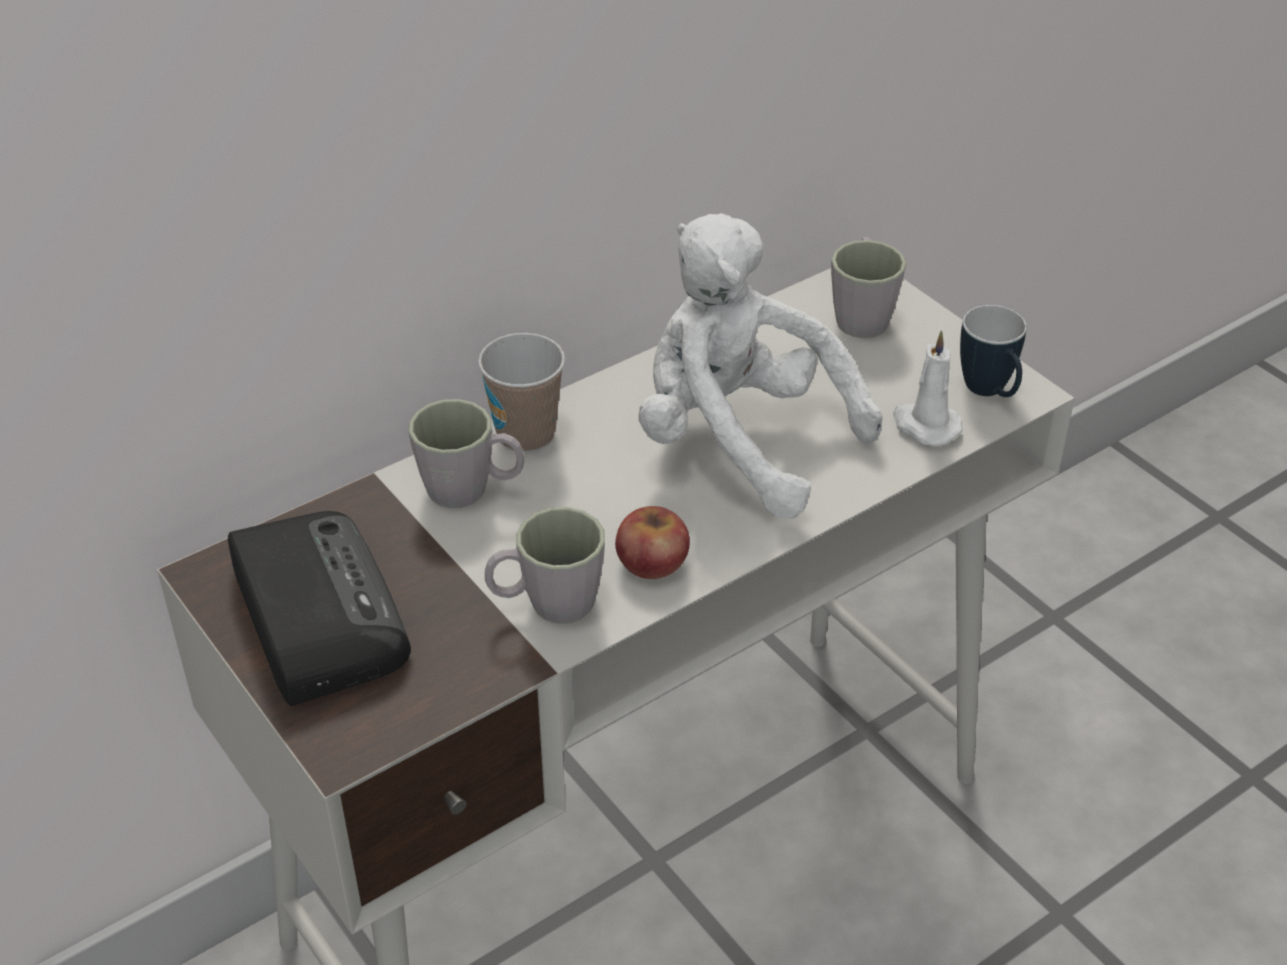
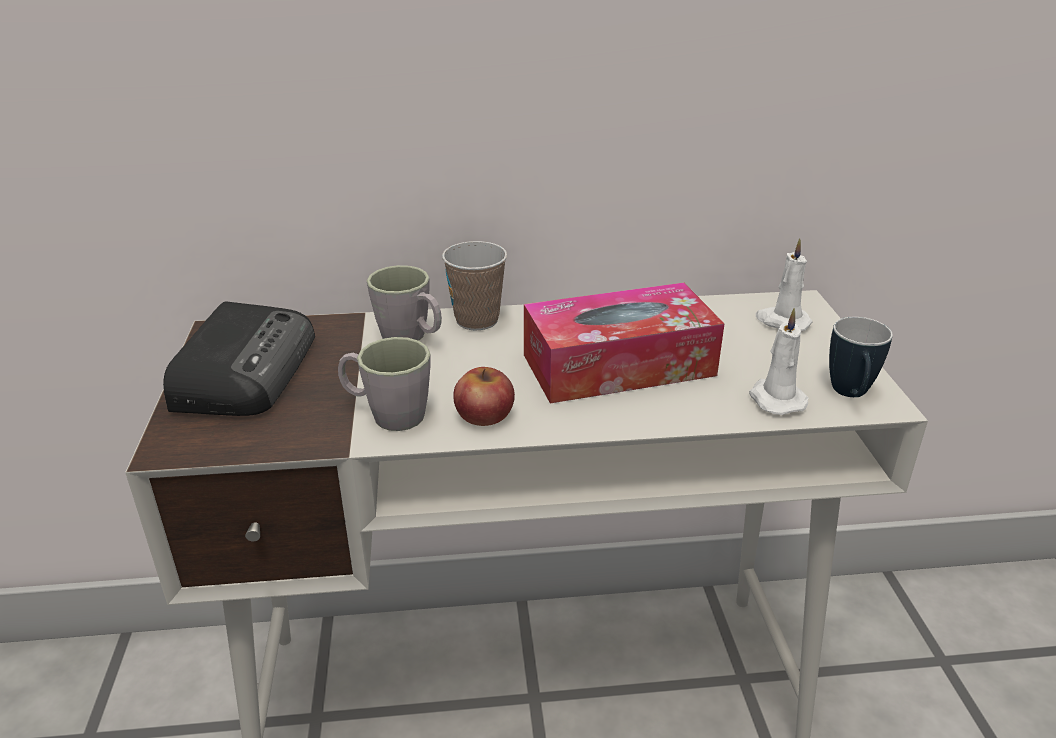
camera: 30 degrees right, 10 degrees down
white plush toy [639,213,882,519] -> tissue box [524,283,725,404]
grey mug [831,237,906,338] -> white candle [756,238,813,331]

